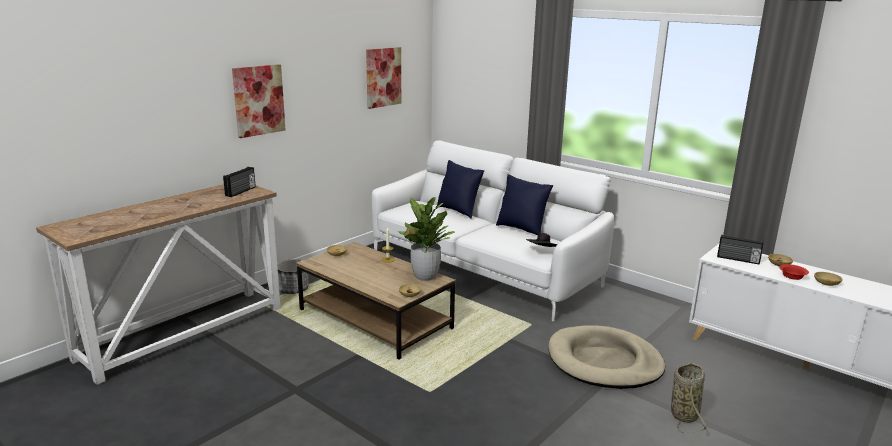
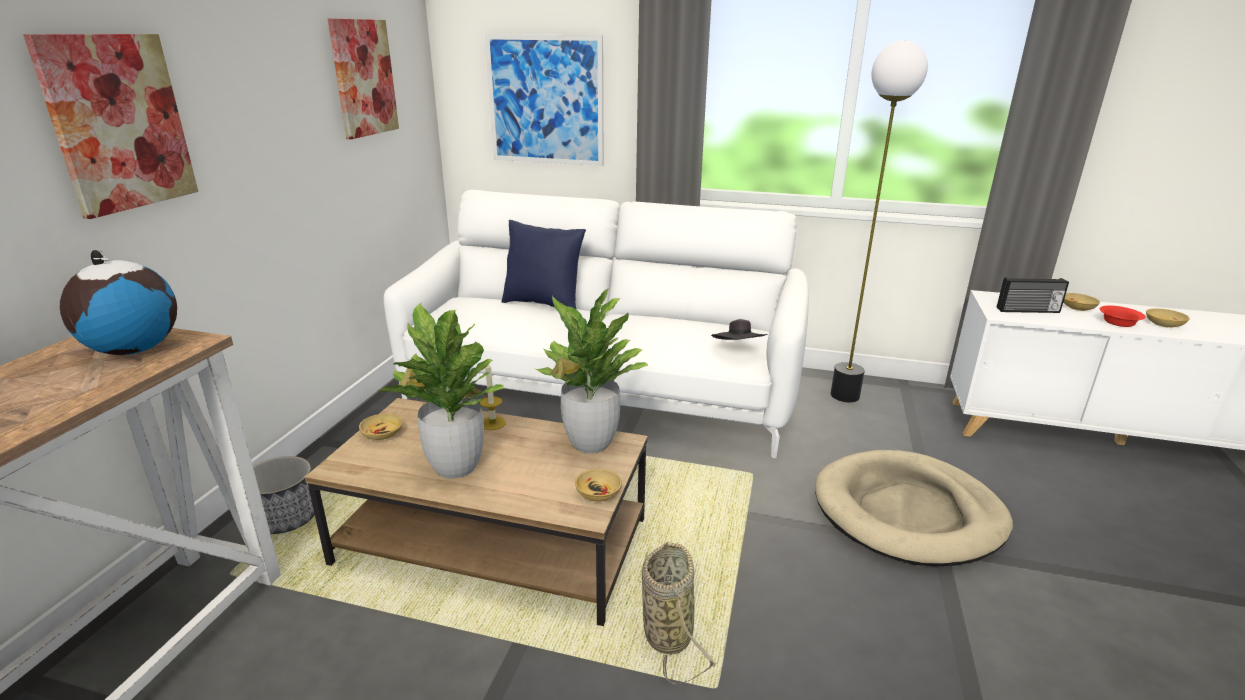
camera: 25 degrees left, 5 degrees up
radio [223,167,256,197] -> globe [60,250,177,355]
blue pillow [496,174,553,236] -> none
basket [671,363,708,433] -> basket moved to [642,542,718,684]
none -> potted plant [378,303,503,478]
none -> picture [485,34,603,166]
none -> floor lamp [830,40,928,402]

